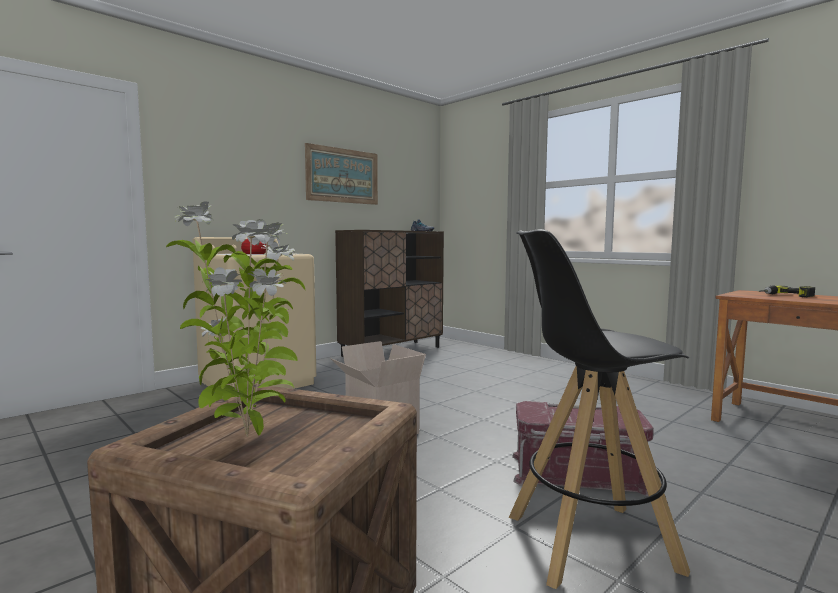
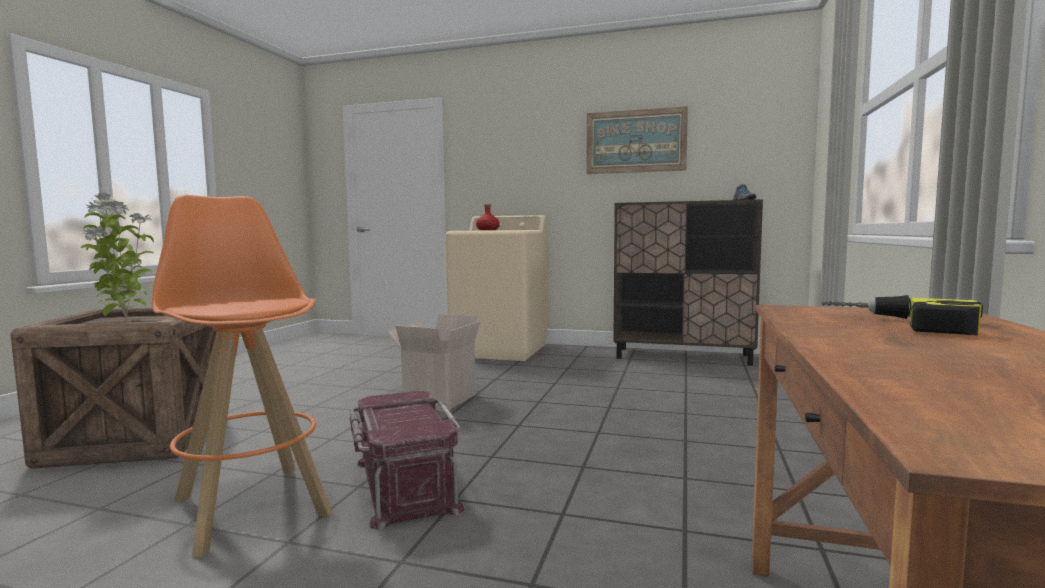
camera: 60 degrees right, 0 degrees up
black stool [509,229,690,589] -> orange stool [152,195,332,557]

